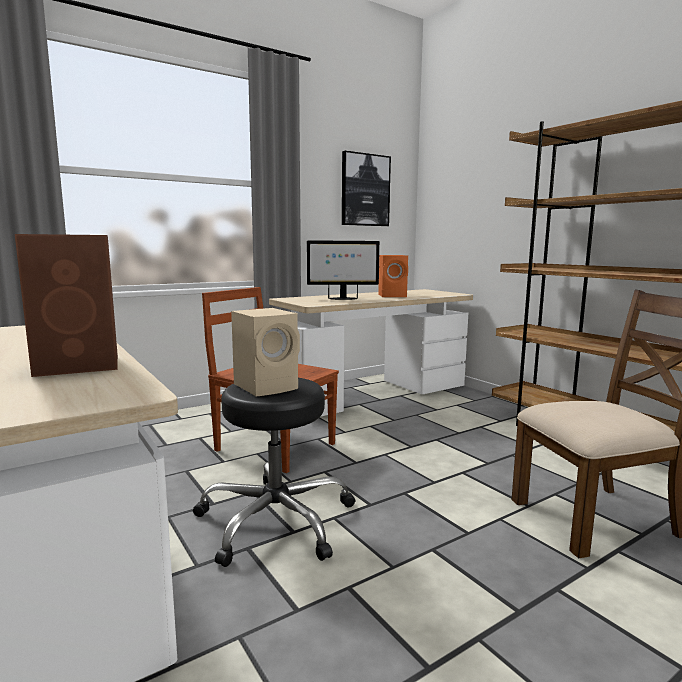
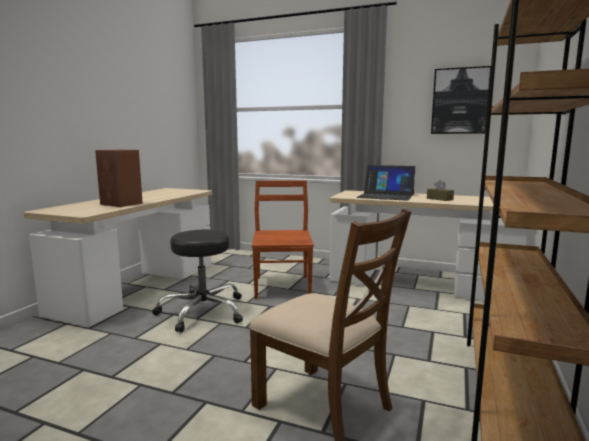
camera: 55 degrees right, 0 degrees up
beige speaker [231,308,300,397] -> none
monitor [307,240,380,300] -> laptop [357,165,416,201]
orange speaker [378,255,408,297] -> brown tissue box [427,180,454,201]

